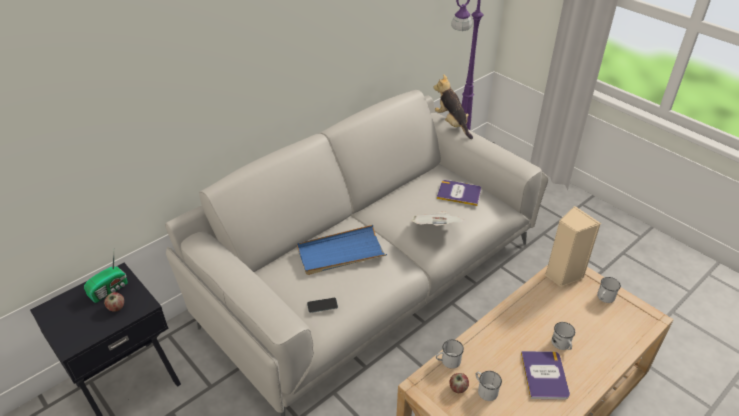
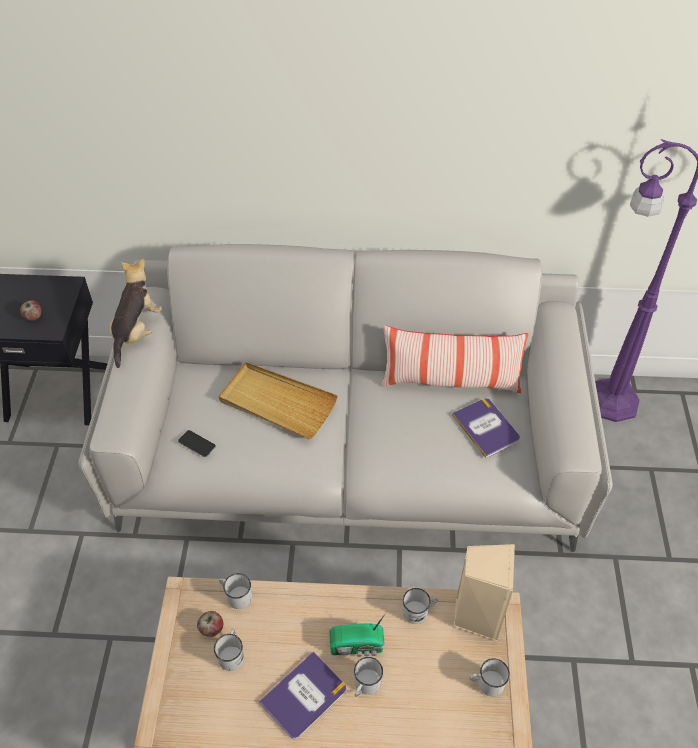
camera: 45 degrees right, 10 degrees up
radio [84,253,128,303] -> radio moved to [329,612,387,657]
blue tray [297,225,387,275] -> beige tray [218,362,338,439]
newspaper [412,212,465,226] -> none
plush toy [434,74,473,139] -> plush toy moved to [110,258,162,368]
none -> pillow [381,325,529,393]
none -> white mug [403,588,438,624]

